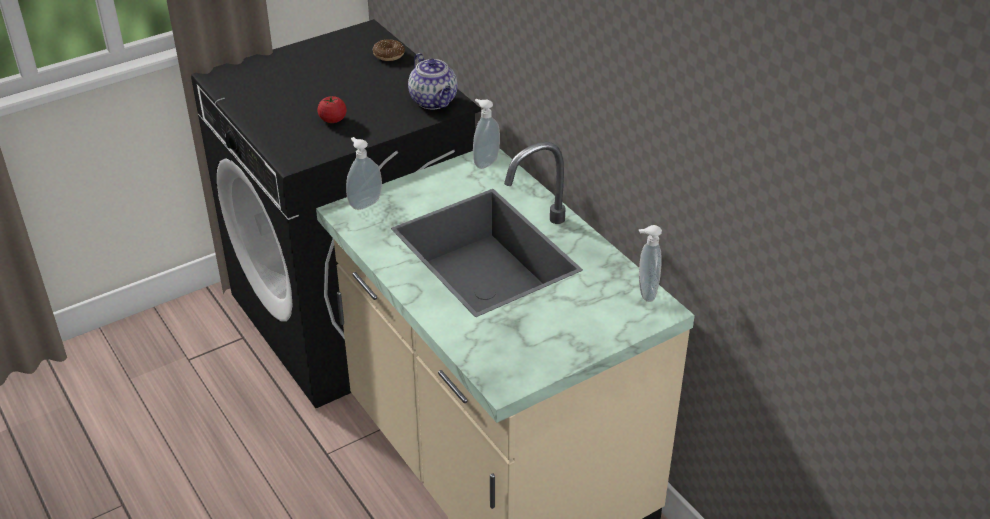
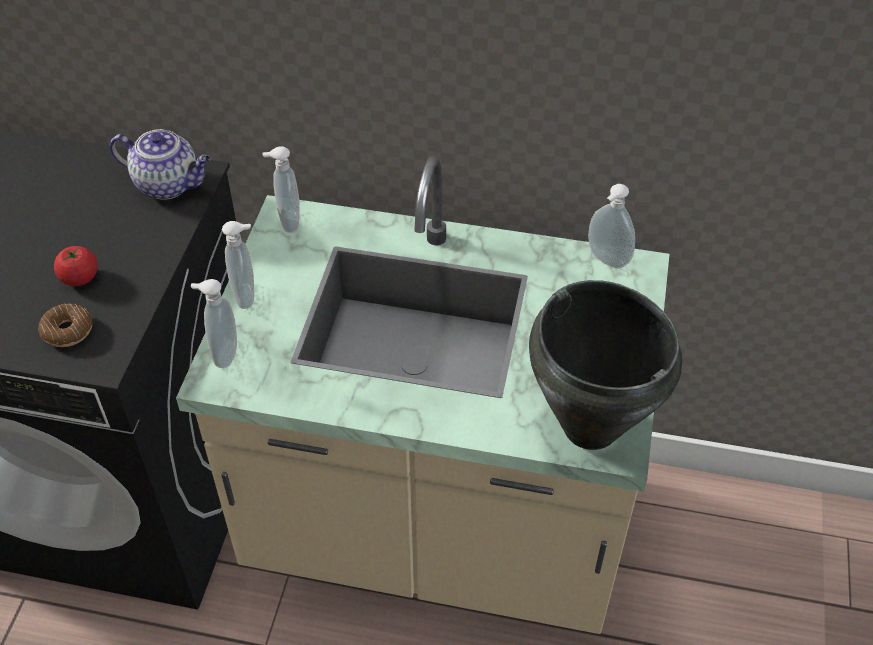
camera: 45 degrees left, 10 degrees up
donut [373,39,405,61] -> donut moved to [38,304,93,347]
none -> soap dispenser [222,221,254,309]
none -> black cooking pot [529,280,682,450]

